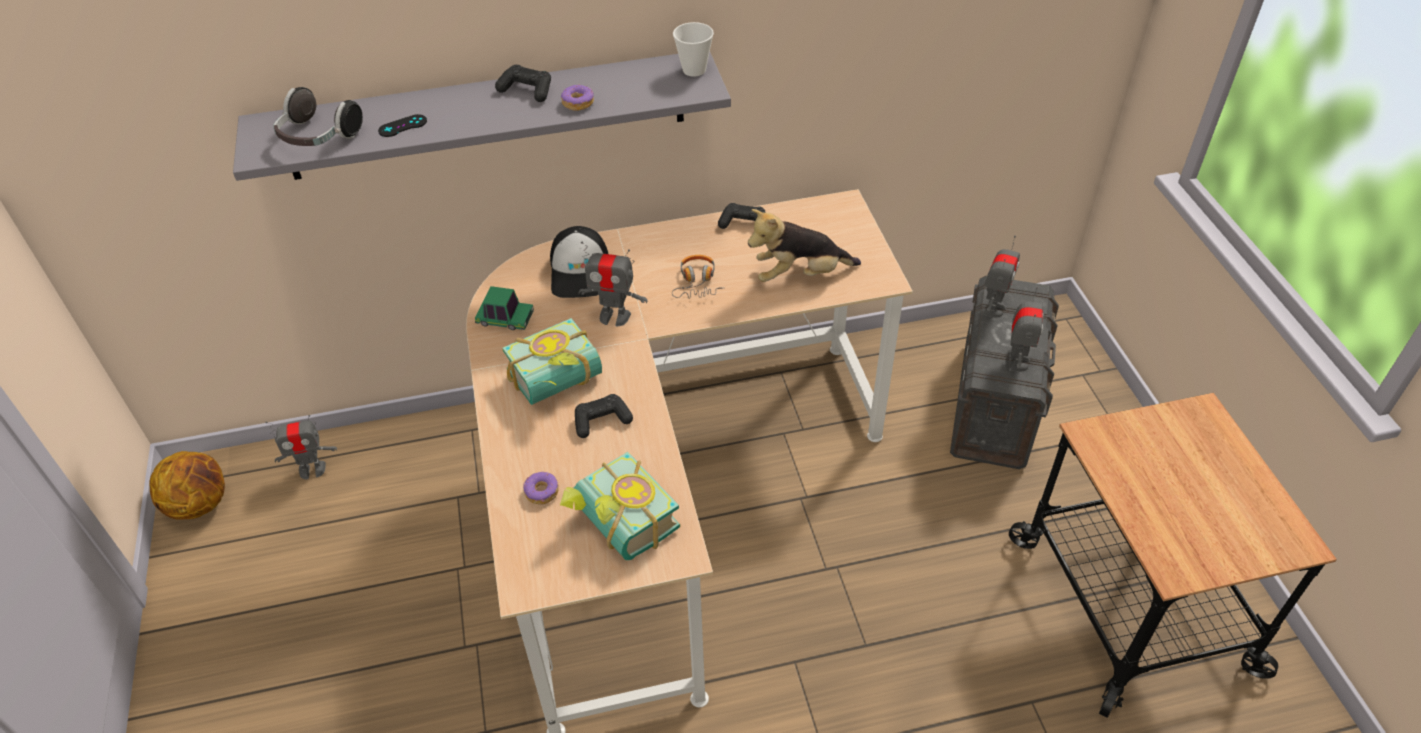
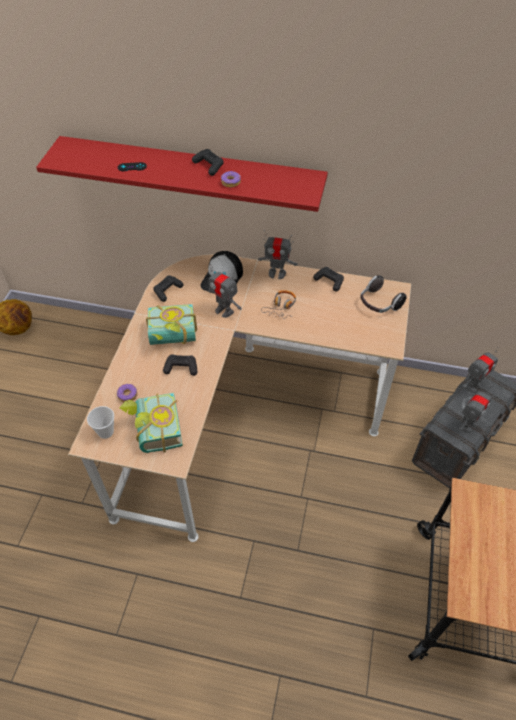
camera: 25 degrees right, 5 degrees up
grey shelf [233,52,731,181] -> red shelf [36,136,328,212]
toy robot [265,415,337,479] -> toy robot moved to [258,230,298,279]
headphones [273,87,363,146] -> headphones moved to [360,275,407,313]
toy car [475,286,534,330] -> black game controller [153,275,183,302]
cup [673,22,714,77] -> cup moved to [87,406,114,439]
plush toy [748,209,861,282] -> none

